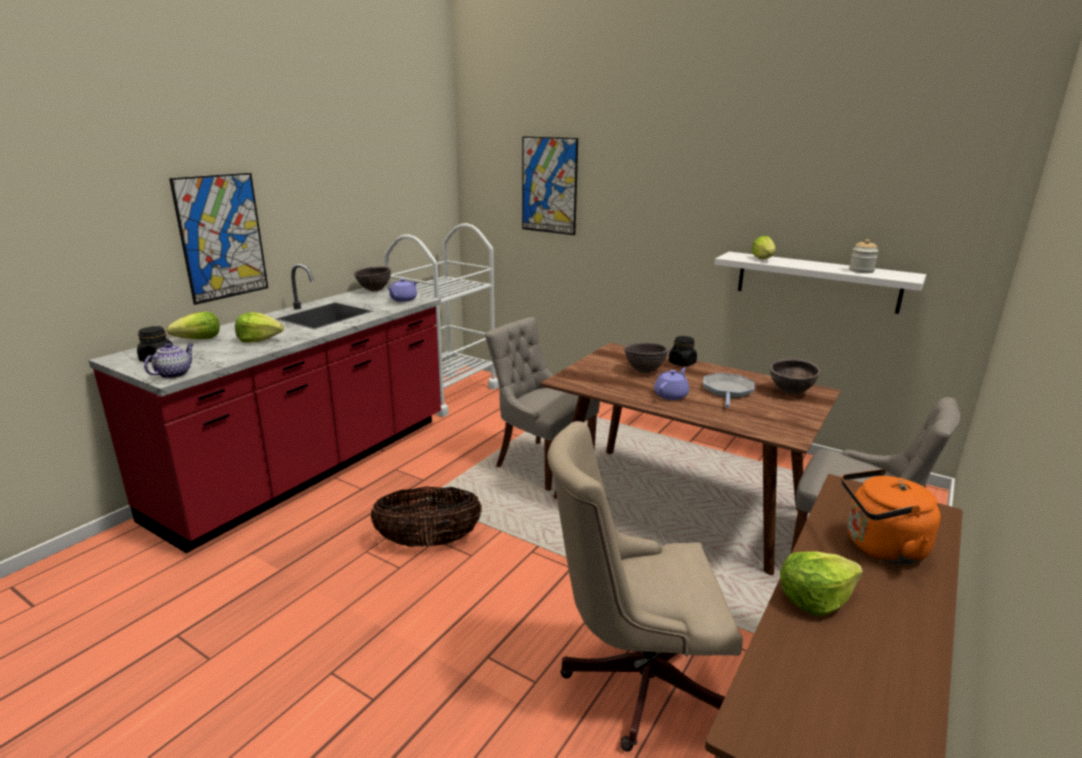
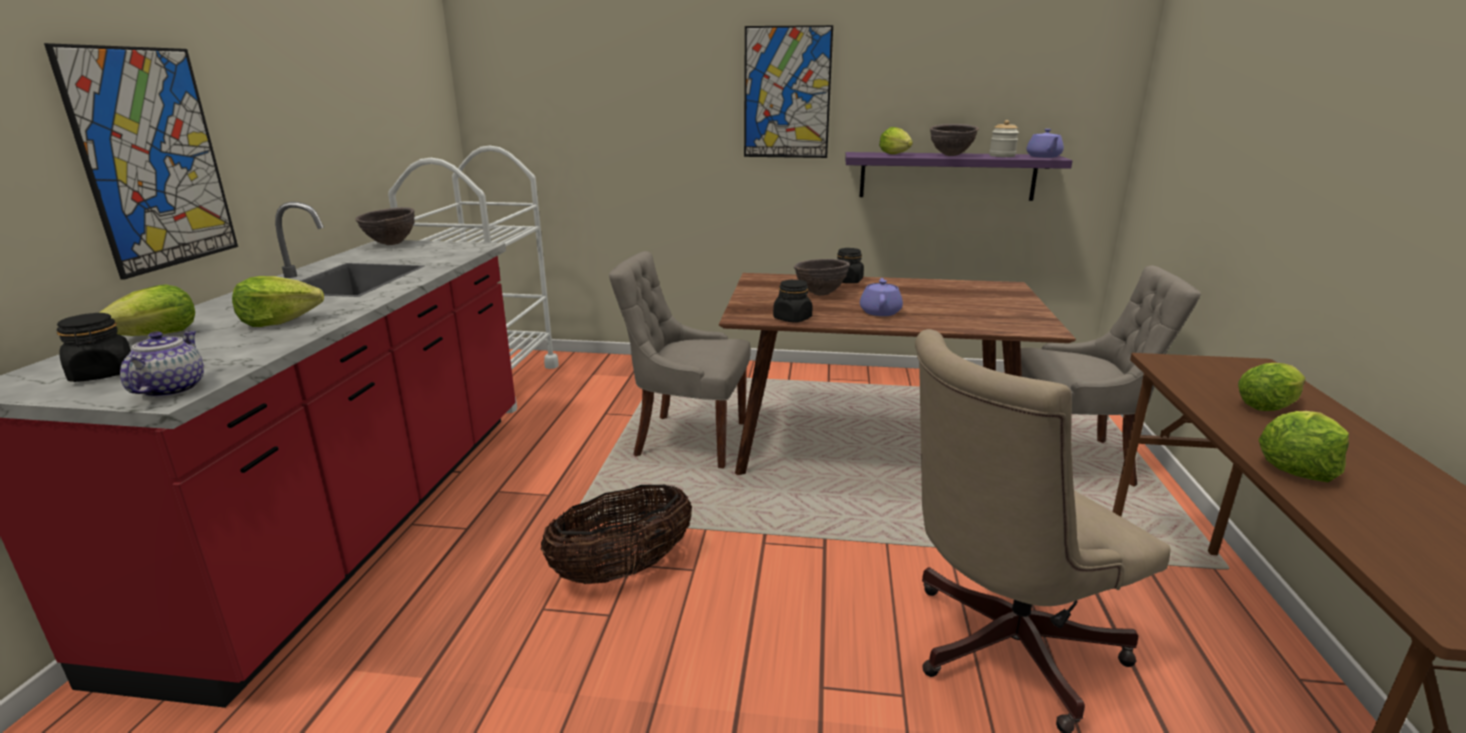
camera: 25 degrees left, 0 degrees up
purple teapot [387,279,417,302] -> purple teapot moved to [1026,129,1064,158]
picture [522,136,578,235] -> picture moved to [744,25,833,158]
frying pan [703,373,755,407] -> none
white shelf [714,252,926,314] -> purple shelf [845,152,1072,201]
brown bowl [770,358,821,395] -> brown bowl moved to [930,124,979,156]
orange kettle [842,469,941,564] -> lettuce [1238,363,1306,411]
none -> black jar [773,280,813,323]

